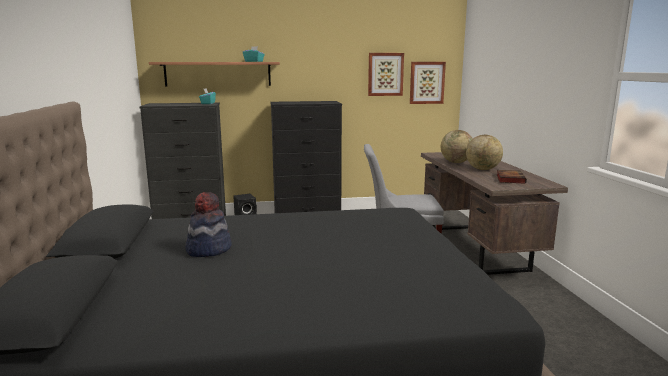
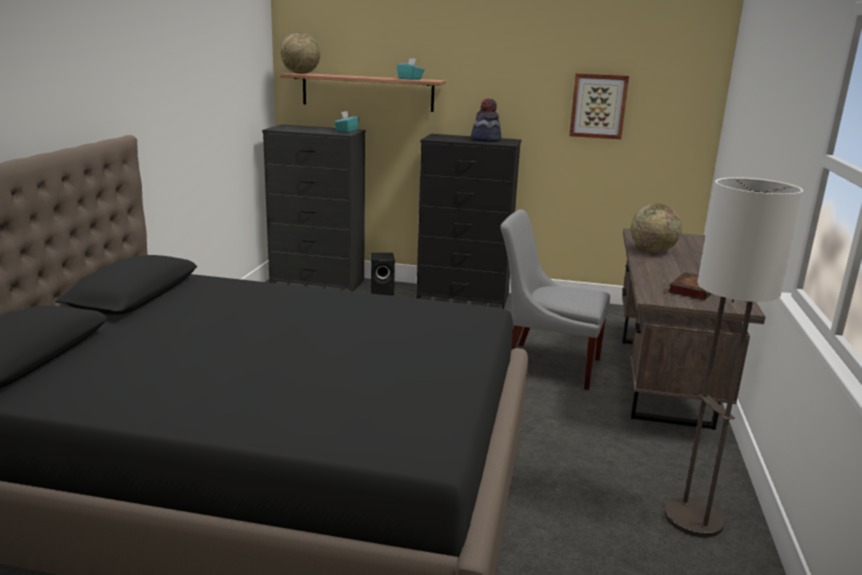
camera: 20 degrees right, 5 degrees up
hat [185,192,232,257] -> hat moved to [471,99,501,142]
picture [410,62,446,104] -> none
globe [466,135,503,170] -> globe moved to [280,32,320,74]
none -> floor lamp [664,177,803,538]

